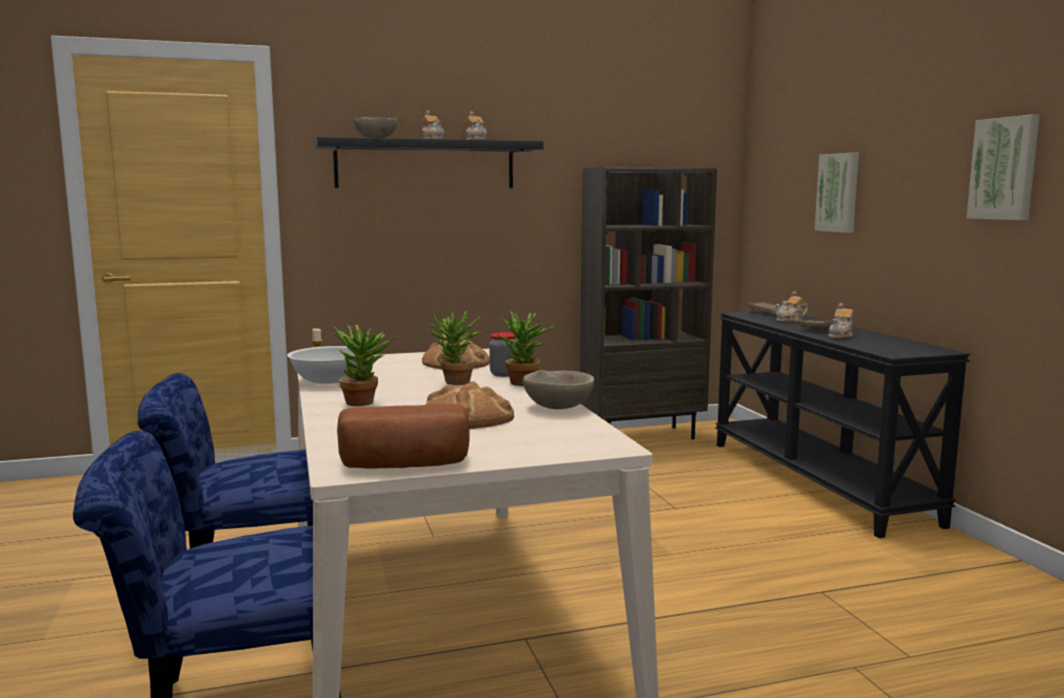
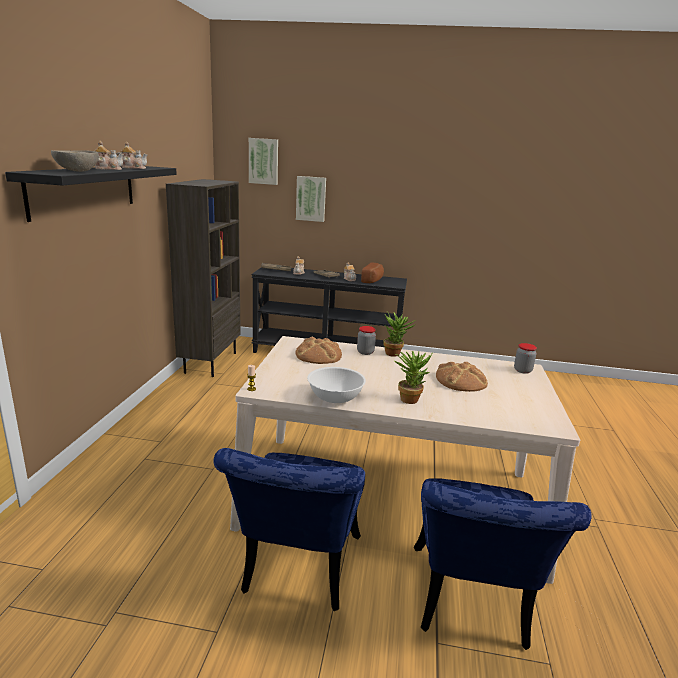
camera: 65 degrees left, 10 degrees up
bread [337,404,470,469] -> bread moved to [361,263,384,283]
potted plant [428,311,482,385] -> none
beige bowl [523,370,594,409] -> none
picture [966,115,1040,220] -> picture moved to [249,138,278,185]
none -> jar [514,343,537,374]

